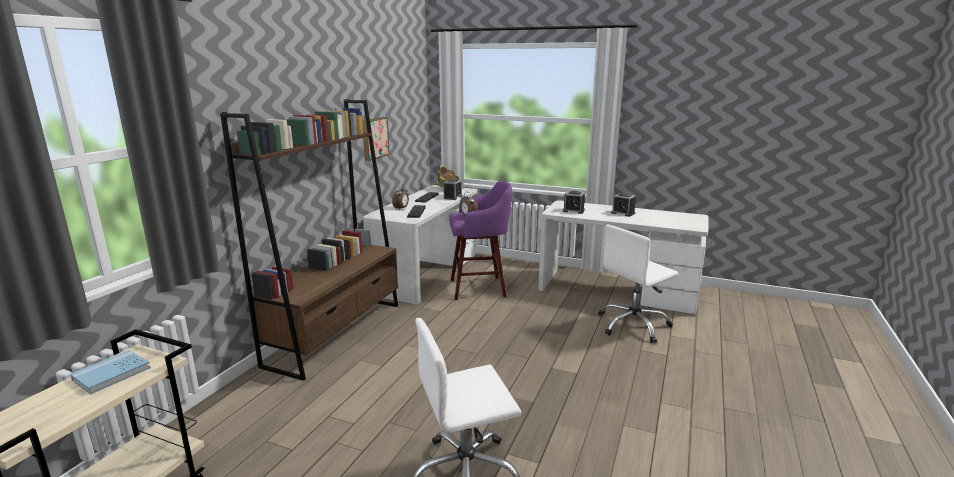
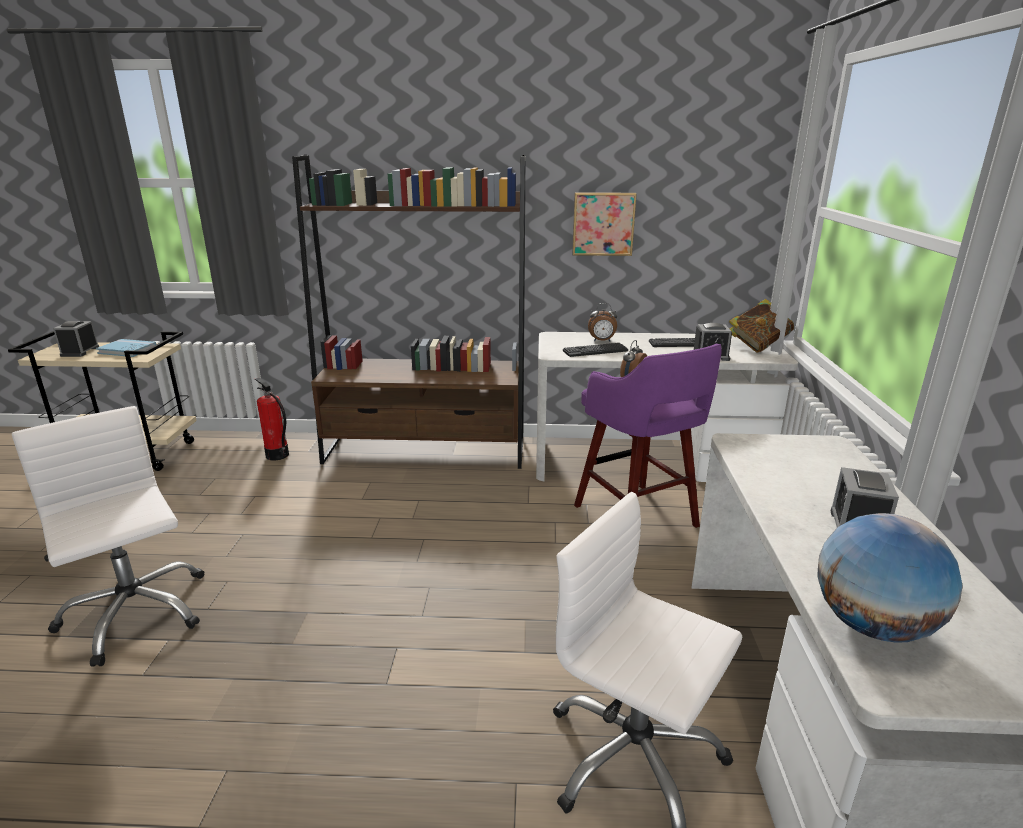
camera: 70 degrees right, 5 degrees up
alarm clock [563,191,585,214] -> alarm clock moved to [53,321,99,357]
none -> fire extinguisher [255,378,289,461]
none -> globe [817,513,963,643]

